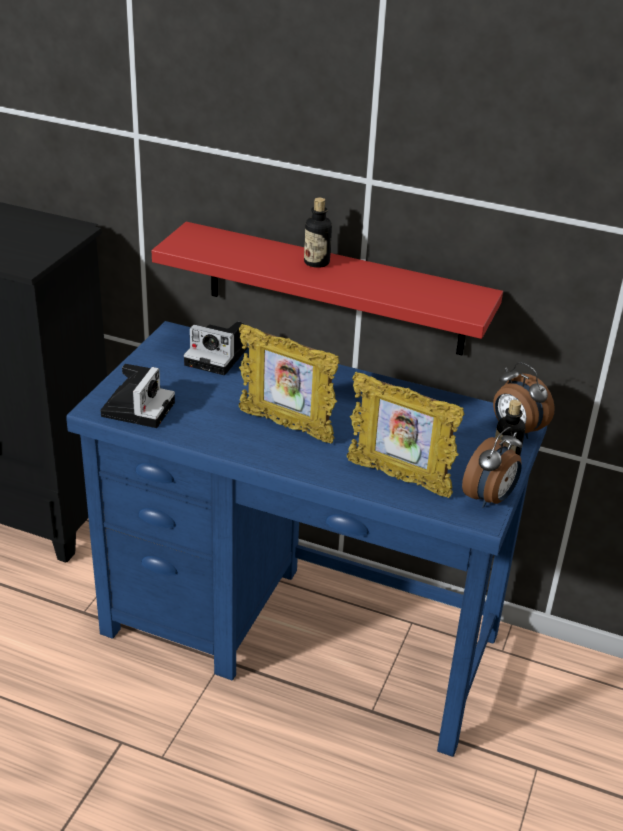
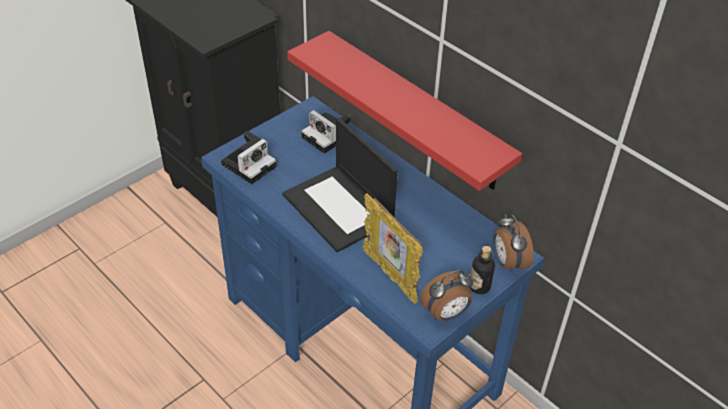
camera: 25 degrees right, 10 degrees up
picture frame [239,324,340,443] -> laptop [282,118,398,252]
bottle [304,198,332,268] -> none

